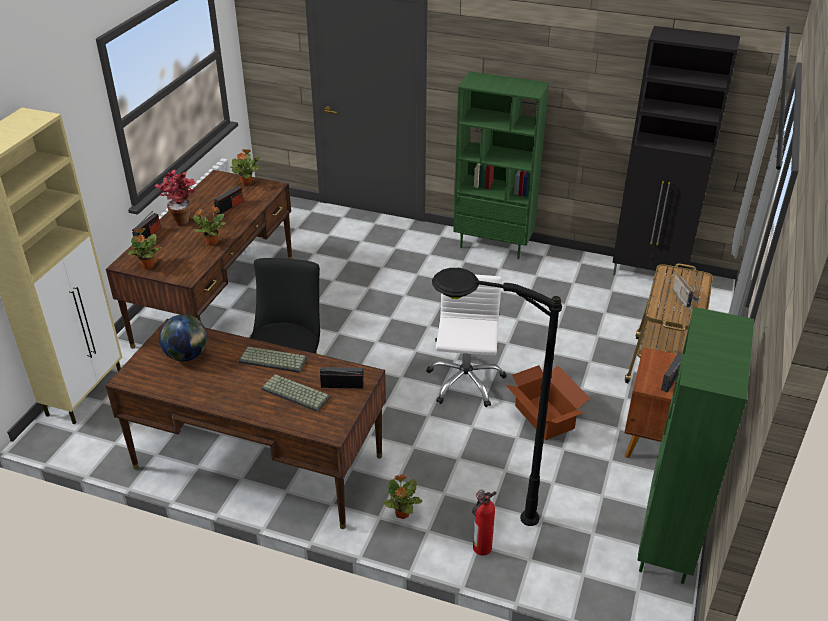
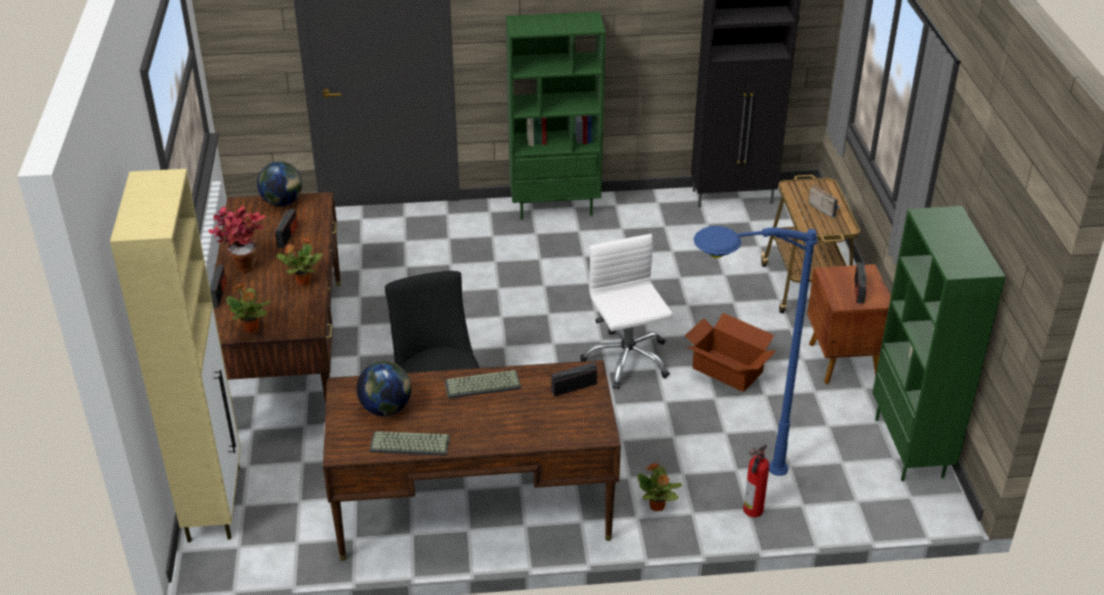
camera: 25 degrees left, 0 degrees up
potted plant [230,149,260,185] -> globe [257,161,302,206]
keyboard [261,374,331,412] -> keyboard moved to [369,431,450,456]
black floor lamp [432,268,562,526] -> blue floor lamp [694,226,818,476]

